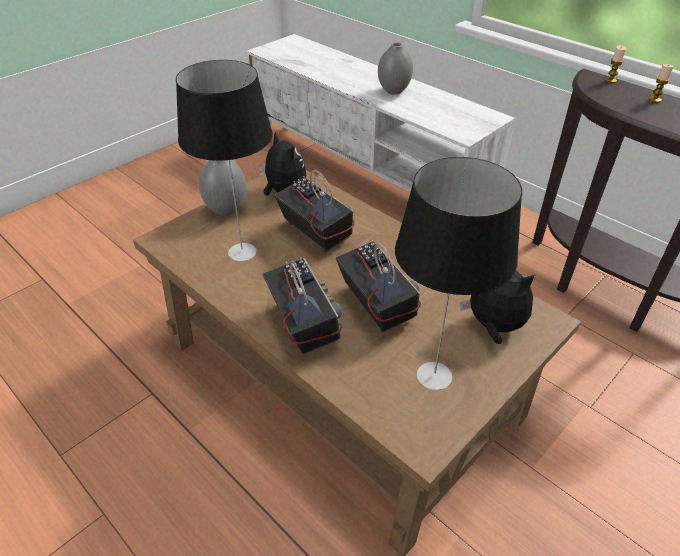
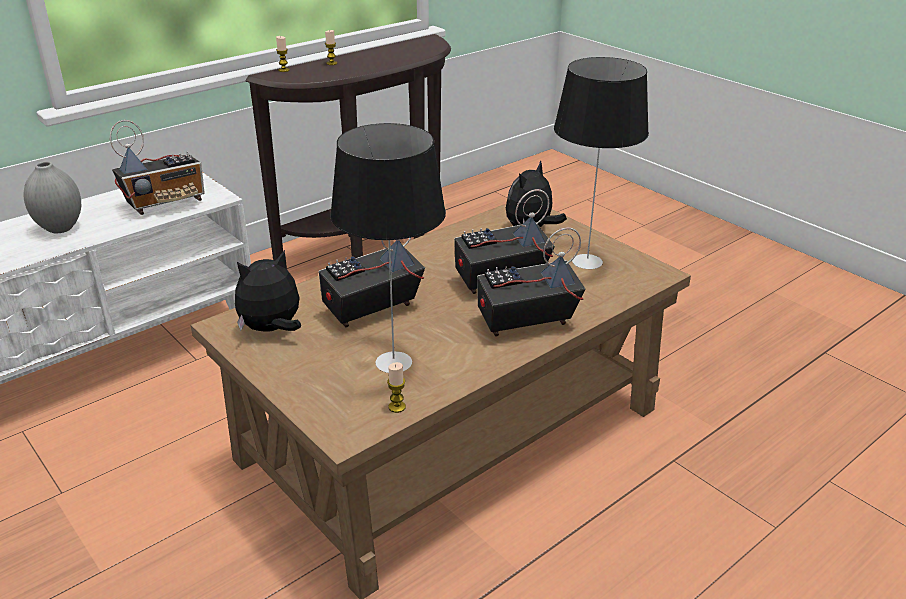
camera: 85 degrees left, 10 degrees down
grey vase [199,160,247,216] -> none
none -> radio [110,120,205,215]
none -> candle [387,362,406,413]

